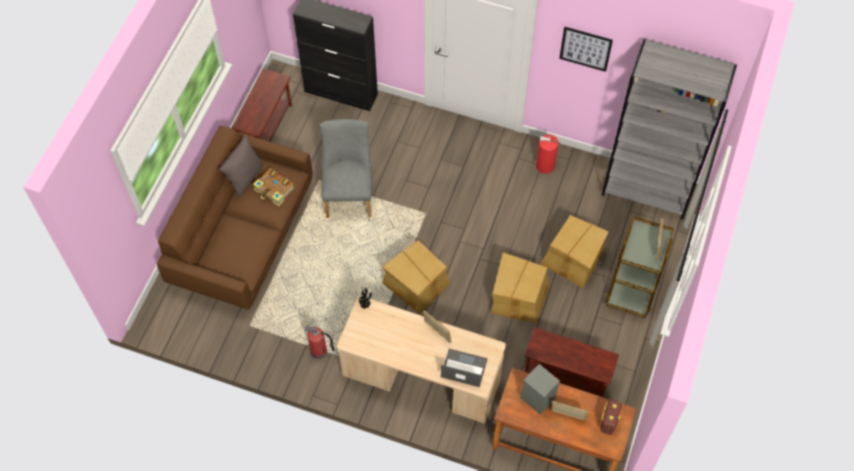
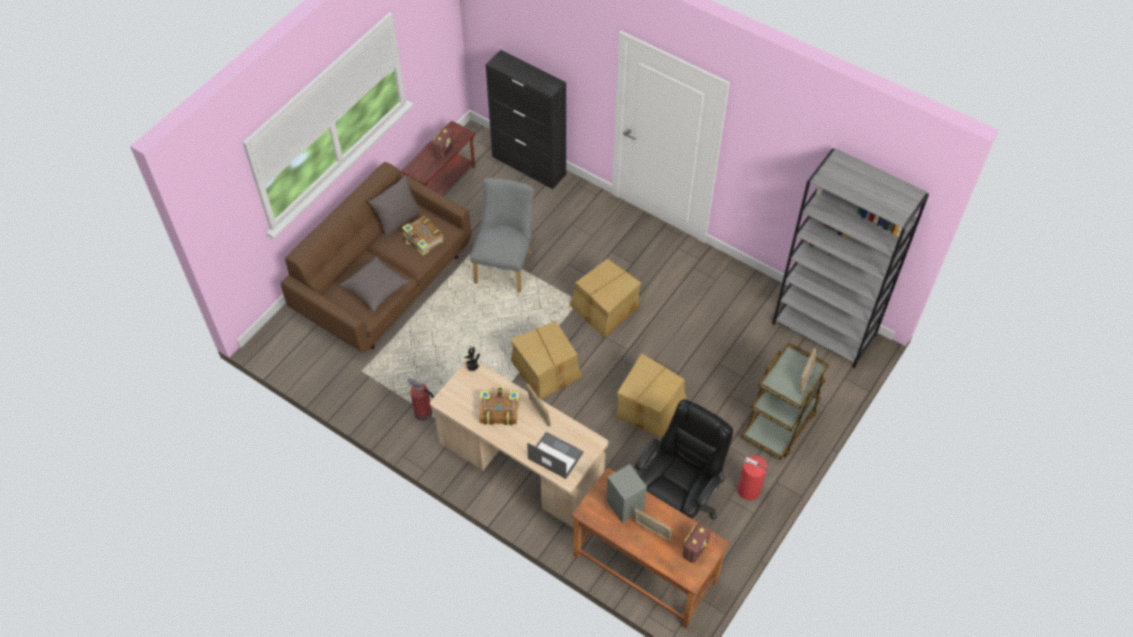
camera: 15 degrees right, 5 degrees down
brown side table [524,327,619,397] -> black office chair [635,399,733,519]
fire extinguisher [536,135,566,174] -> fire extinguisher moved to [737,456,777,500]
cardboard box [541,215,609,289] -> cardboard box moved to [570,259,641,338]
picture [559,27,613,72] -> none
none -> grey pillow [339,256,410,312]
none -> radio [432,128,454,160]
none -> book [480,387,519,425]

